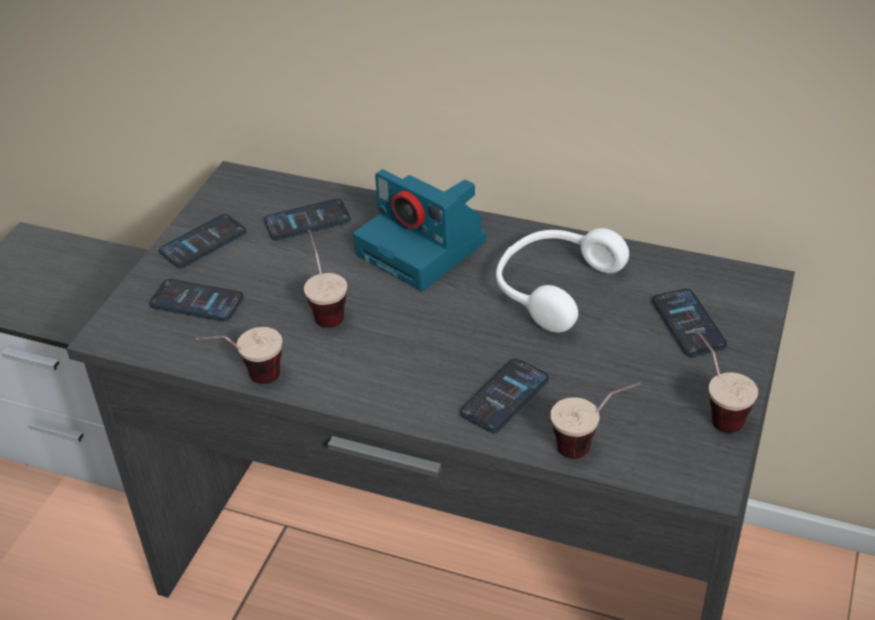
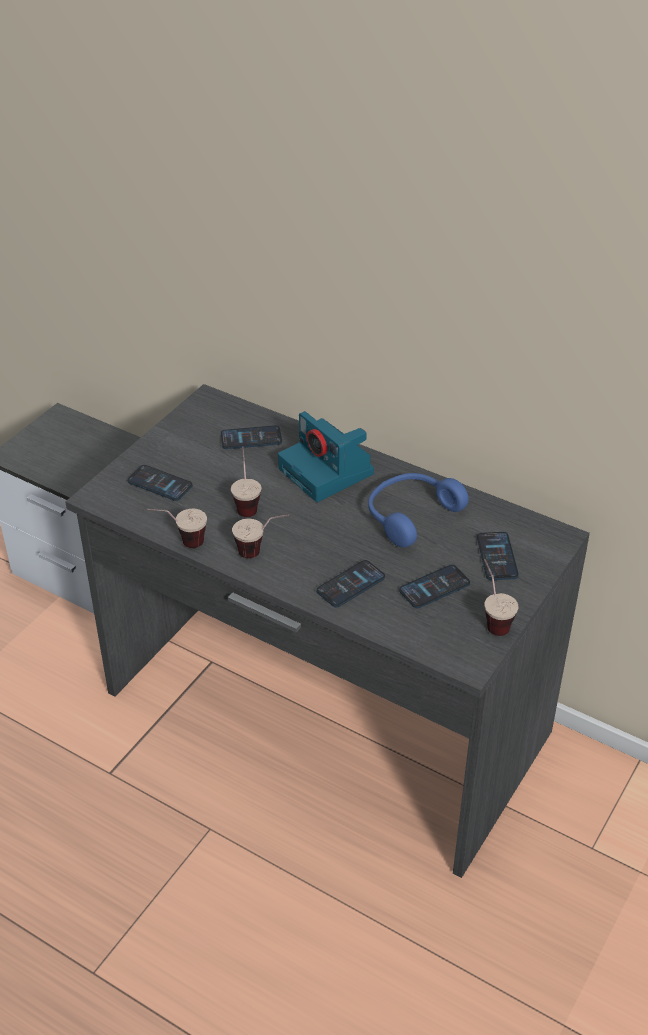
camera: 10 degrees right, 0 degrees up
phone [159,214,246,268] -> phone moved to [399,565,470,608]
white headphones [496,228,629,333] -> blue headphones [368,473,469,548]
cup [551,382,641,459] -> cup moved to [232,514,290,558]

